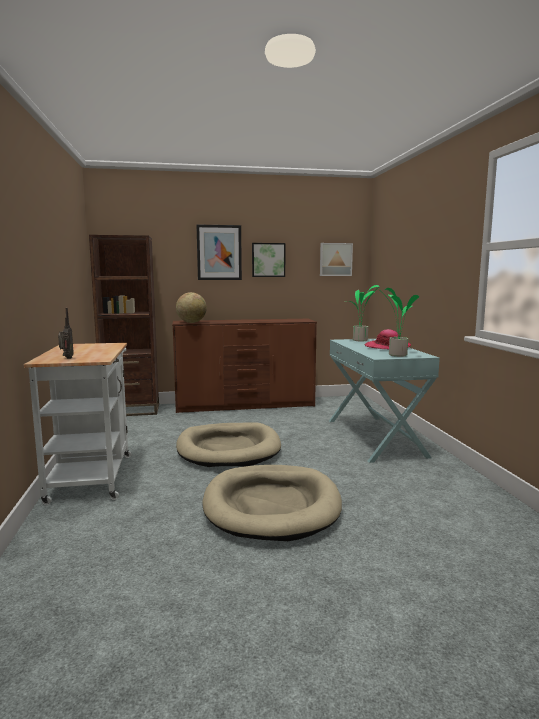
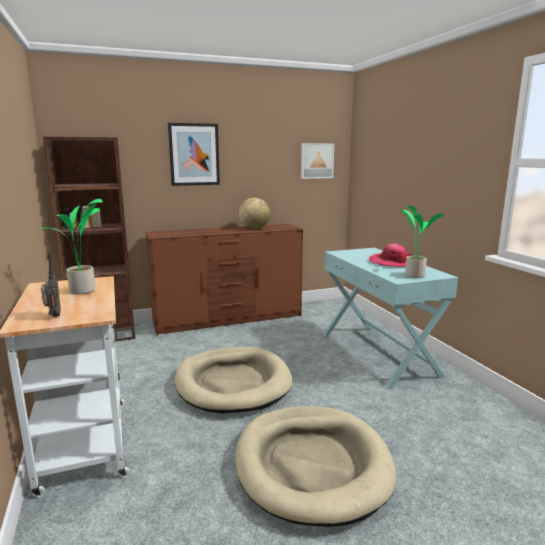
camera: 10 degrees left, 5 degrees up
globe [176,292,207,323] -> globe moved to [239,198,270,229]
picture [252,243,286,277] -> none
potted plant [349,285,379,341] -> potted plant moved to [41,199,103,294]

